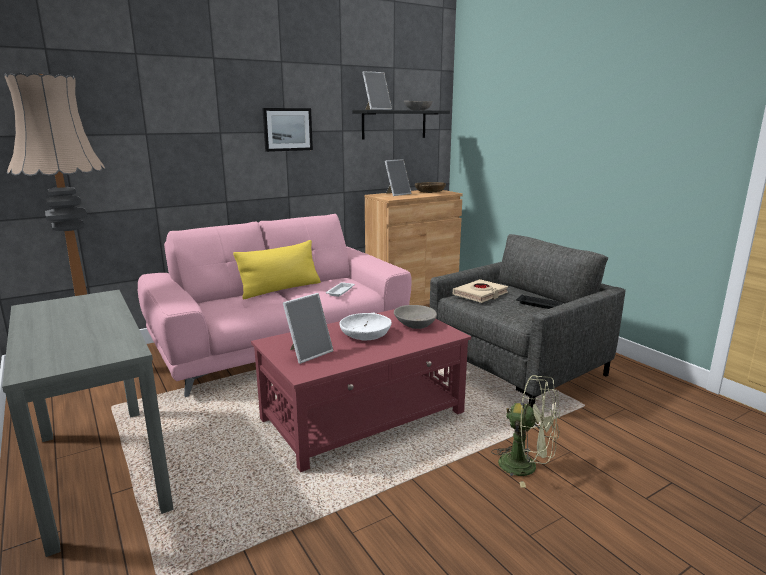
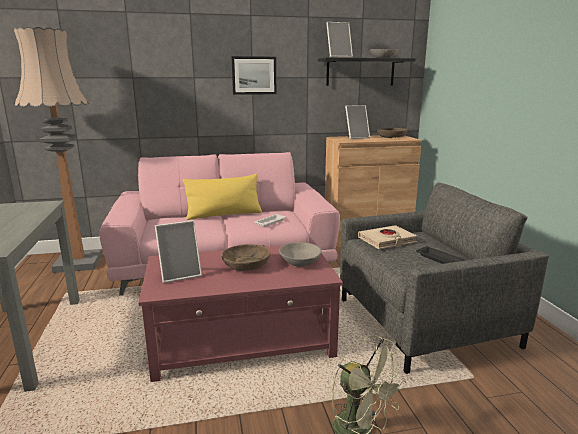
camera: 20 degrees right, 0 degrees up
white bowl [339,313,392,341] -> brown bowl [221,244,270,271]

